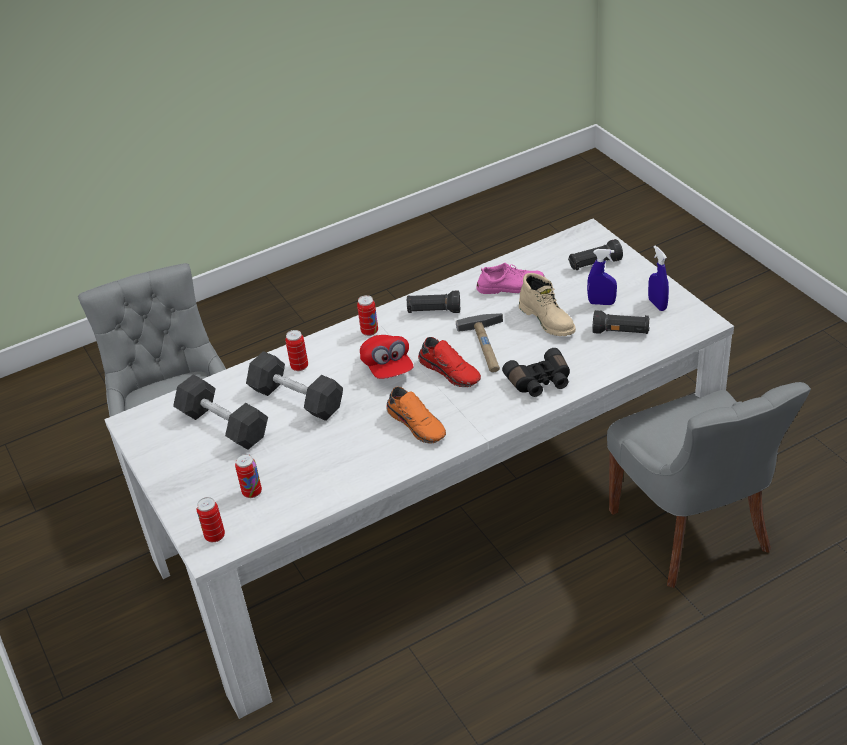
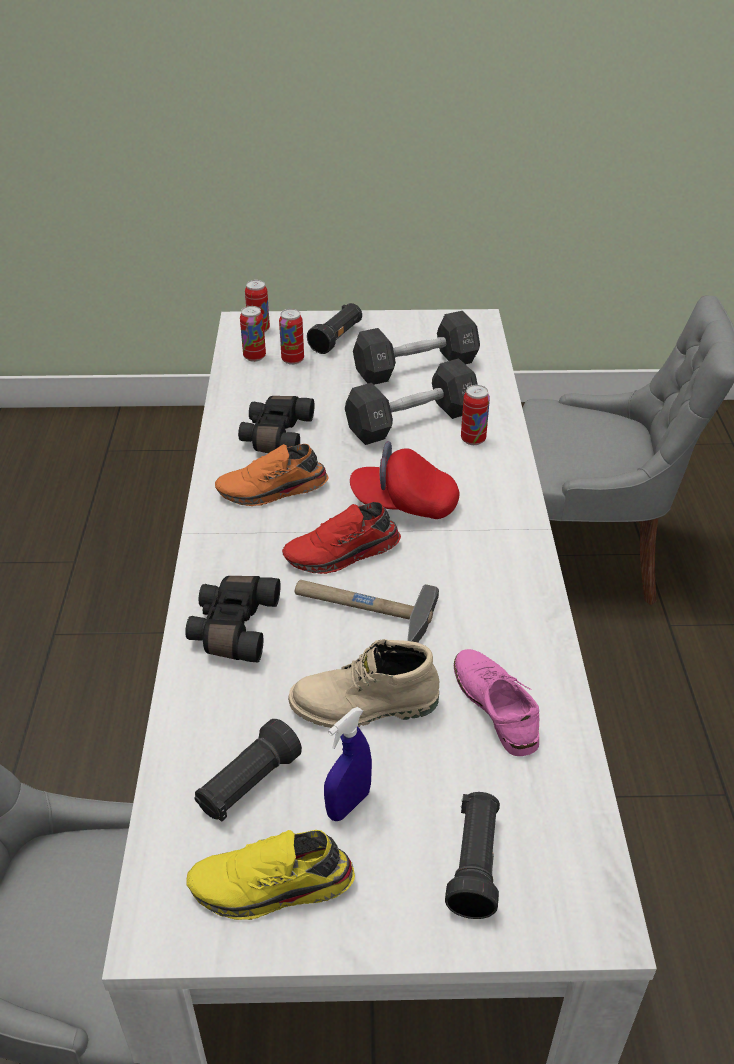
camera: 115 degrees right, 0 degrees up
can [357,295,378,336] -> can moved to [240,306,266,362]
black flashlight [407,290,460,313] -> black flashlight moved to [307,303,362,354]
pink shoe [476,263,545,294] -> pink shoe turned 135 degrees clockwise [454,649,539,756]
blue spray bottle [648,246,669,311] -> yellow shoe [187,830,355,920]
none -> black binoculars [238,396,315,453]

